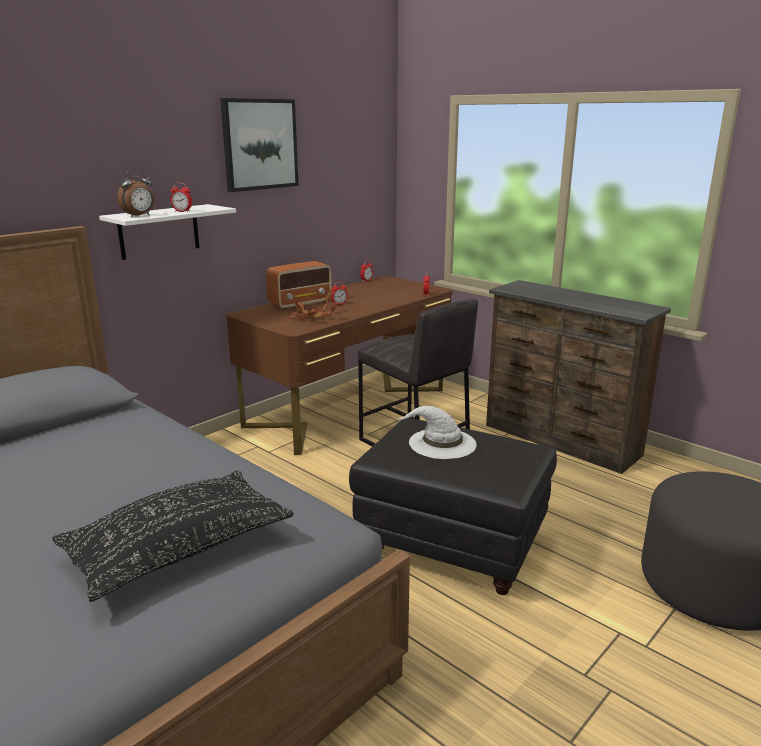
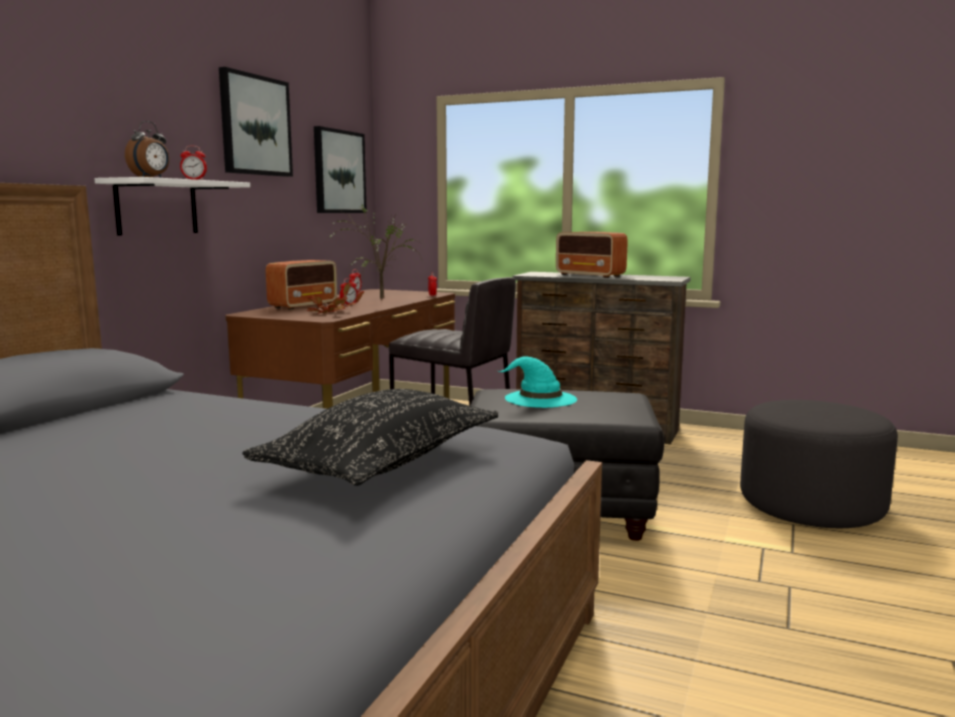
camera: 20 degrees left, 10 degrees down
white hat [397,406,477,459] -> turquoise hat [499,356,577,408]
none -> picture [314,126,367,213]
none -> potted plant [330,204,423,298]
none -> radio [556,232,628,278]

